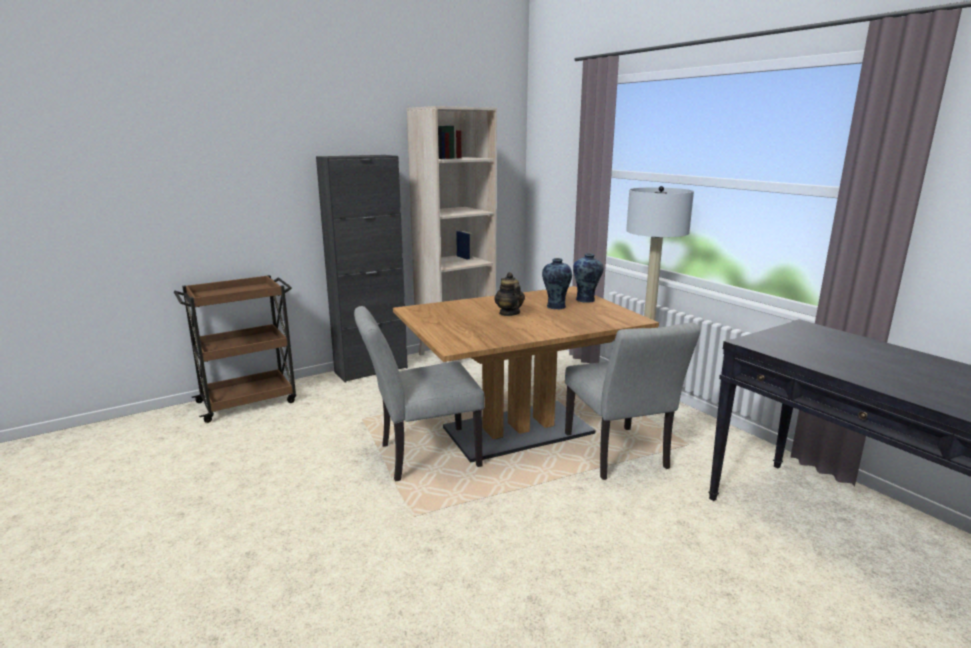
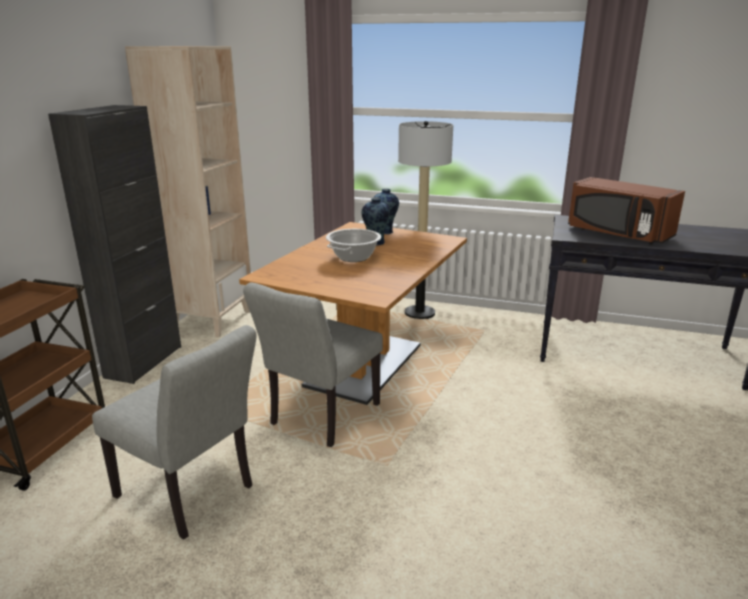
camera: 40 degrees left, 5 degrees up
teapot [494,272,525,316] -> cooking pot [326,229,381,262]
grey chair [565,323,700,480] -> grey chair moved to [92,325,256,540]
none -> brown microwave [568,177,685,244]

